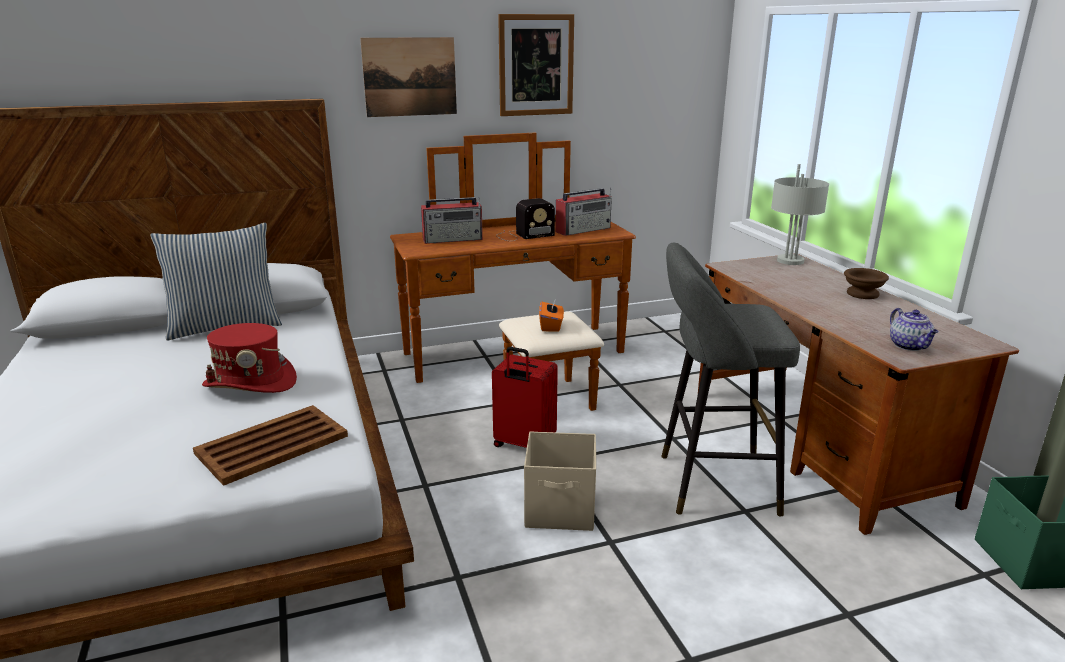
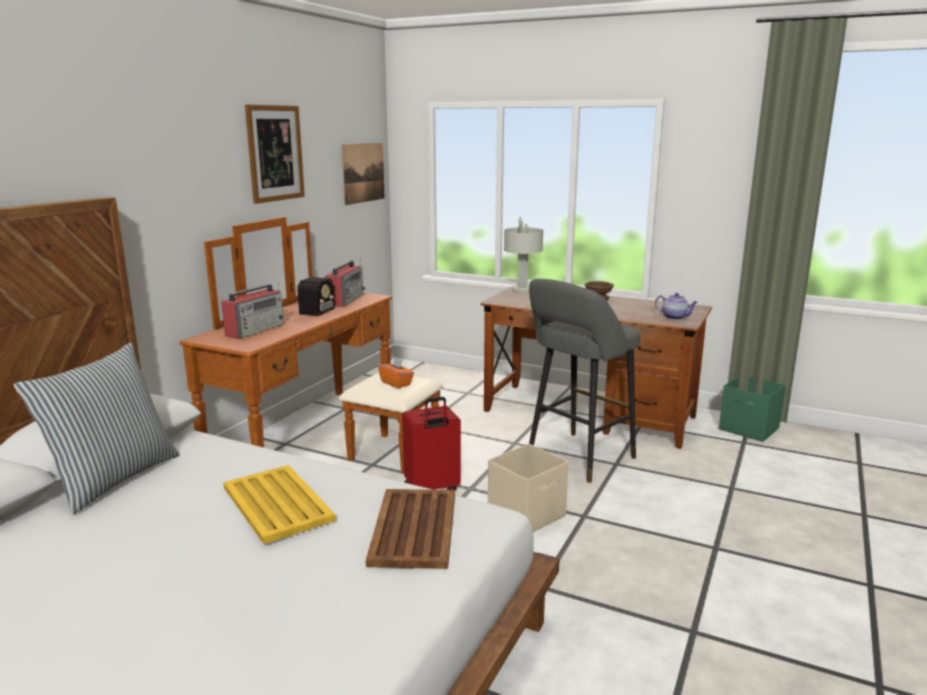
camera: 45 degrees left, 5 degrees down
red hat [202,323,297,393] -> yellow tray [223,465,336,544]
picture [360,37,457,117] -> picture moved to [342,143,385,205]

